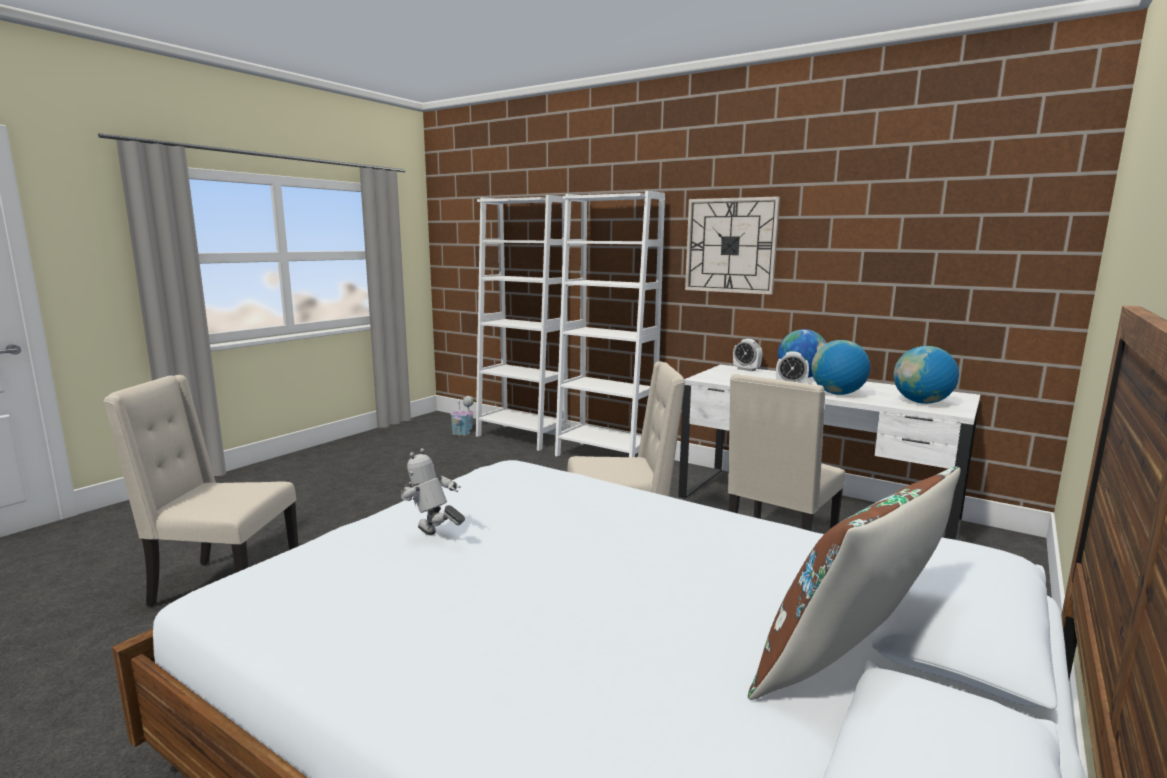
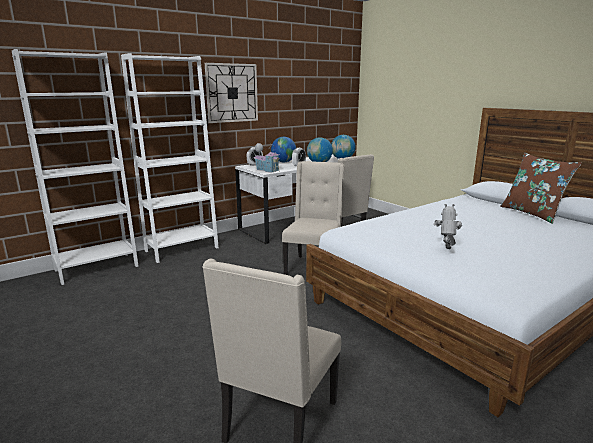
camera: 70 degrees left, 5 degrees up
toy robot [401,448,465,535] -> toy robot turned 135 degrees clockwise [434,204,462,249]
toy house [451,396,475,436] -> toy house moved to [253,143,281,173]

